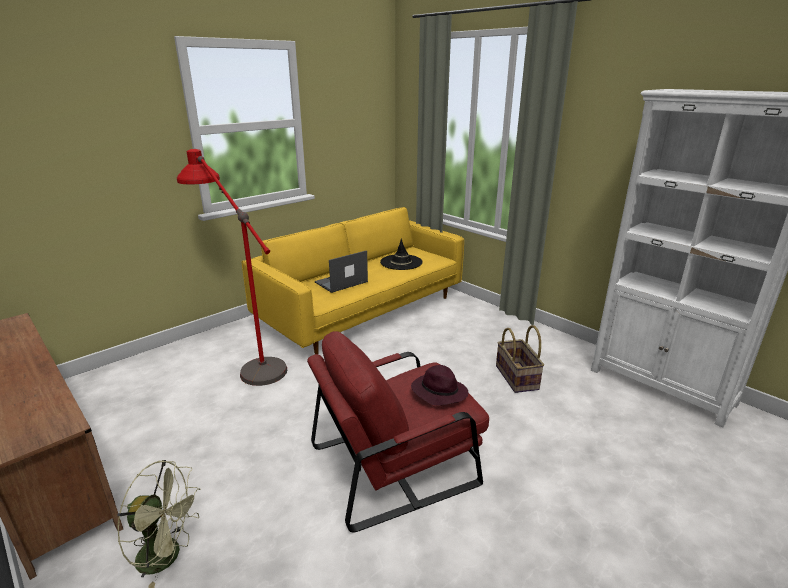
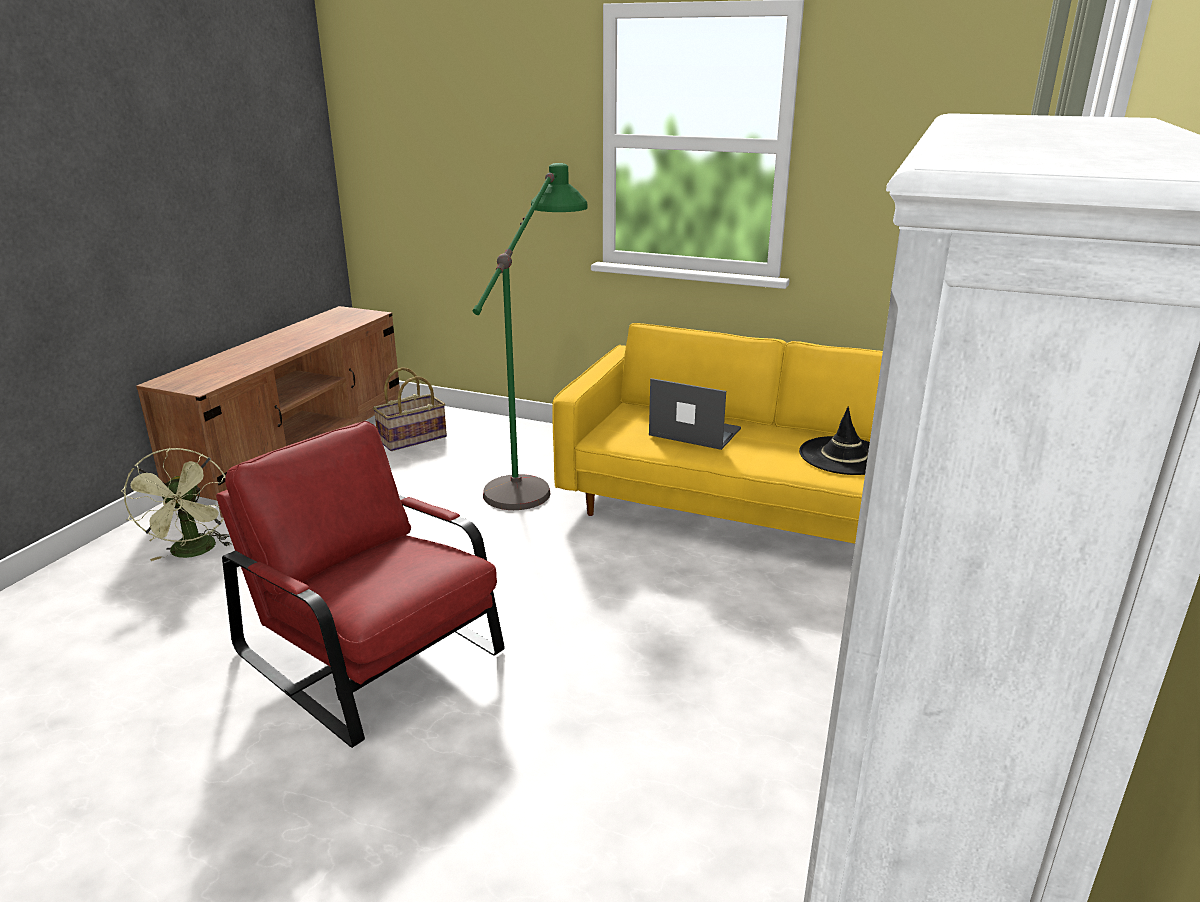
camera: 65 degrees right, 0 degrees up
red floor lamp [177,149,287,386] -> green floor lamp [473,163,587,510]
purple hat [411,365,468,406] -> none
basket [496,325,544,393] -> basket moved to [373,367,447,451]

